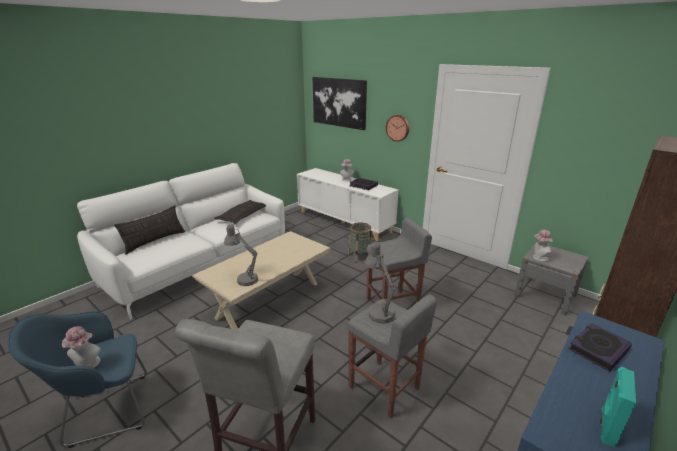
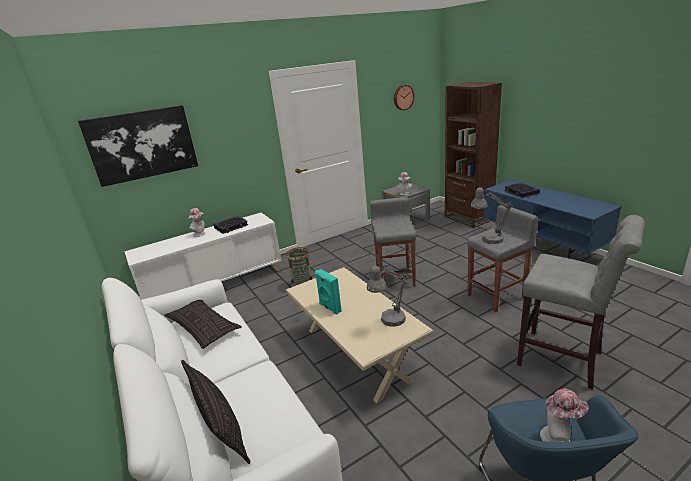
camera: 70 degrees left, 0 degrees up
wall clock [386,115,409,142] -> wall clock moved to [394,85,414,110]
turquoise speaker [600,367,636,448] -> turquoise speaker moved to [315,269,342,315]

